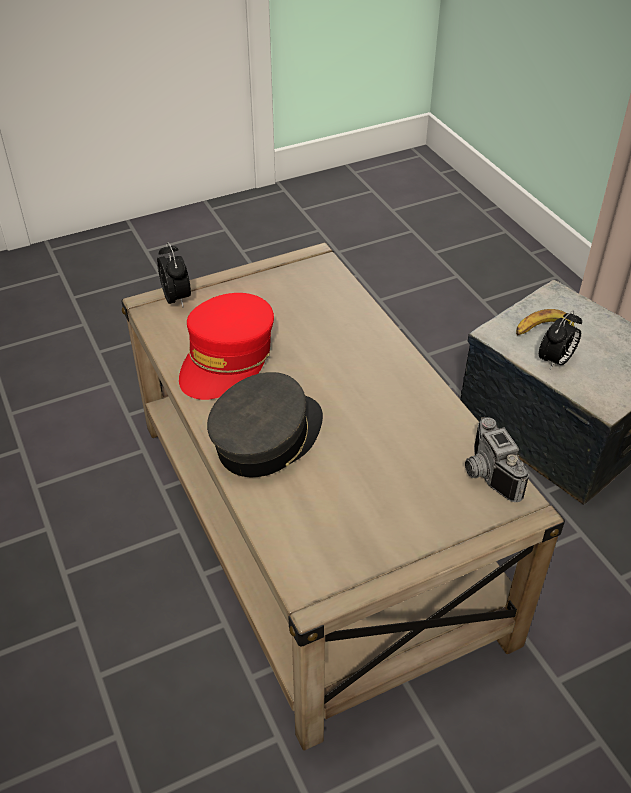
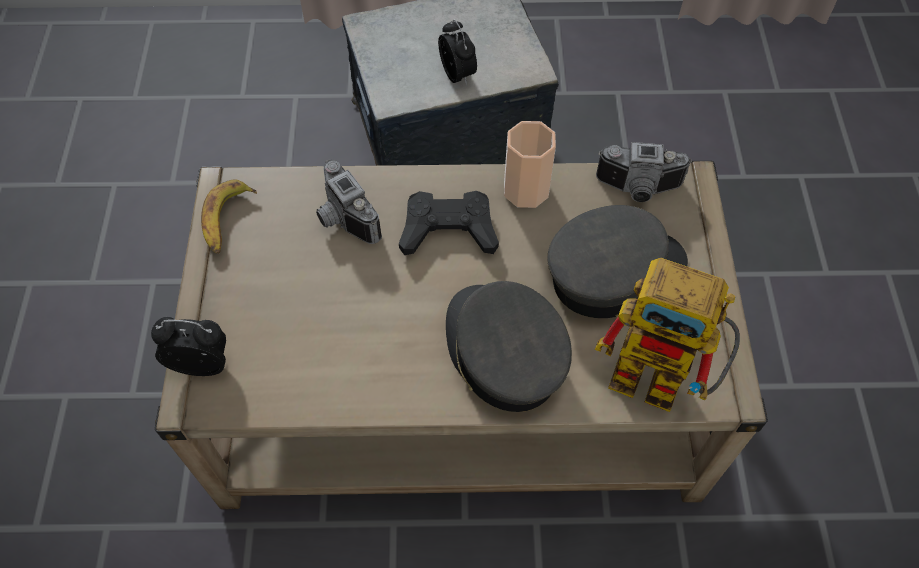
camera: 65 degrees left, 15 degrees up
red cap [179,293,274,400] -> none
banana [516,309,574,335] -> banana moved to [201,180,257,254]
none -> camera [316,160,382,244]
none -> black game controller [399,191,499,255]
none -> cup [504,121,556,208]
none -> grey cap [547,205,688,318]
none -> toy robot [595,258,740,412]

